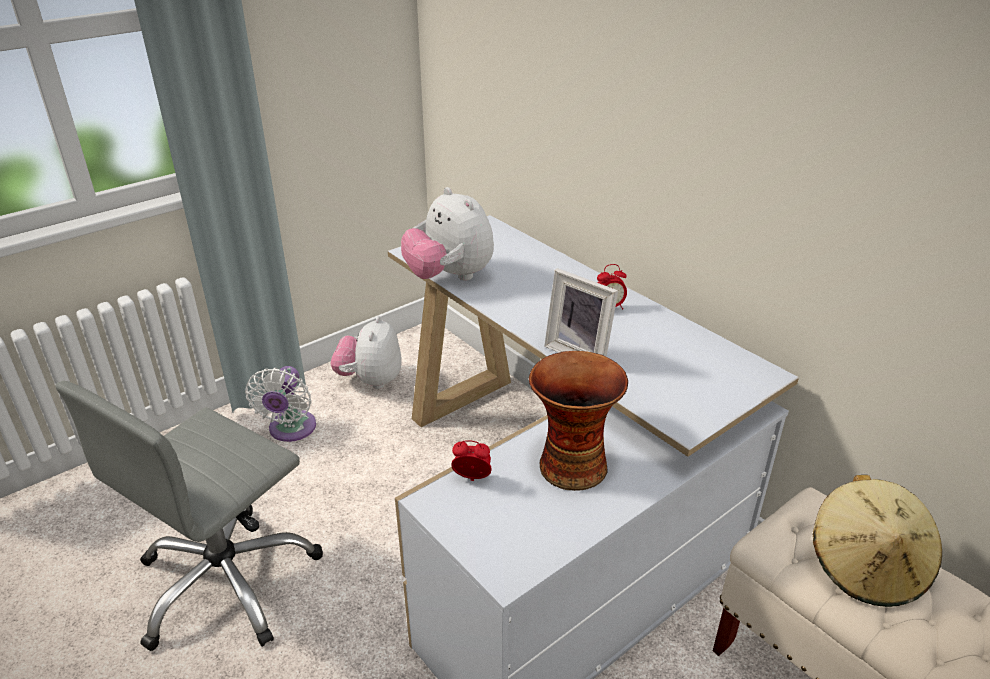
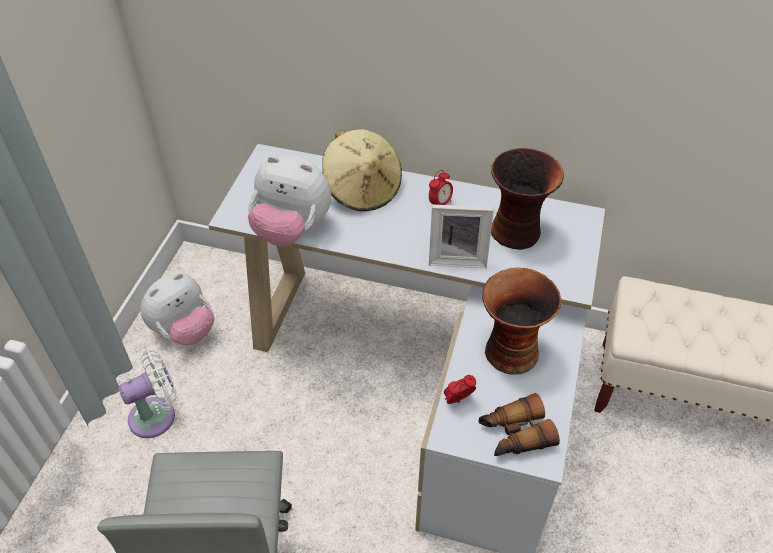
camera: 35 degrees left, 15 degrees up
white fan [245,366,316,442] -> white fan turned 90 degrees counterclockwise [118,349,179,438]
plush toy [330,316,402,389] -> plush toy turned 105 degrees counterclockwise [140,273,214,345]
beige hat [813,475,942,607] -> beige hat moved to [322,129,402,211]
none -> binoculars [479,393,560,456]
none -> vase [491,148,564,250]

